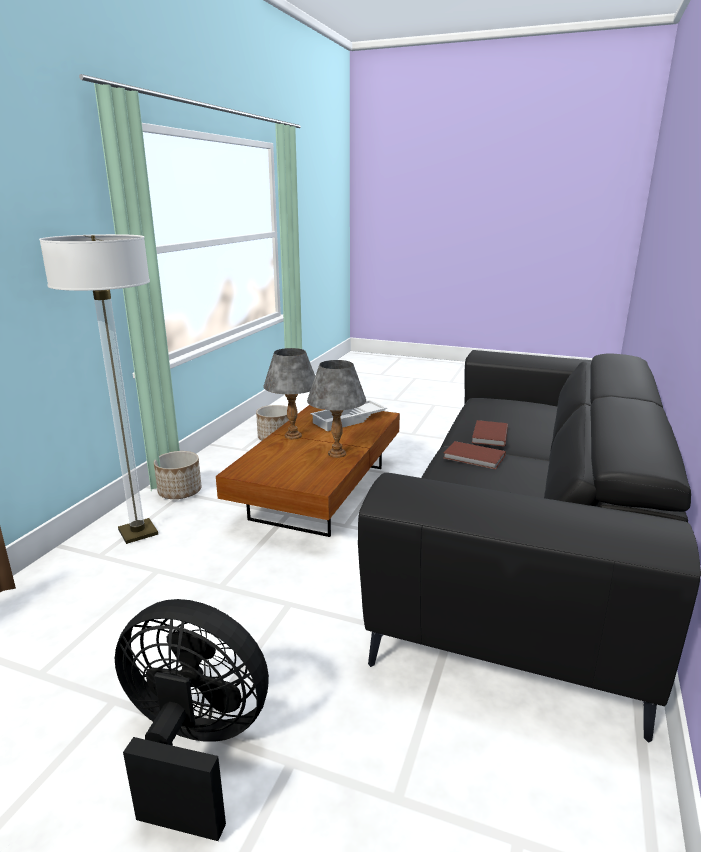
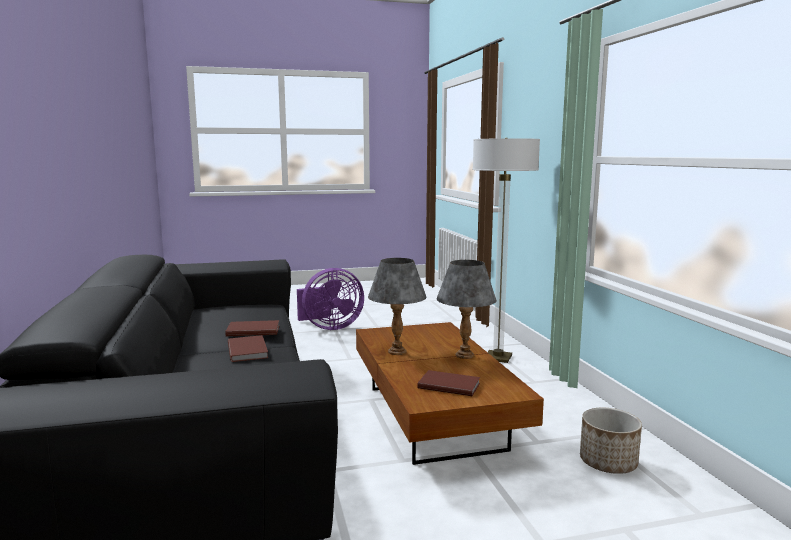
camera: 145 degrees right, 10 degrees down
black fan [115,599,269,841] -> purple fan [297,268,364,330]
planter [154,451,201,499] -> none
white tray [310,400,388,431] -> brown book [417,370,480,396]

